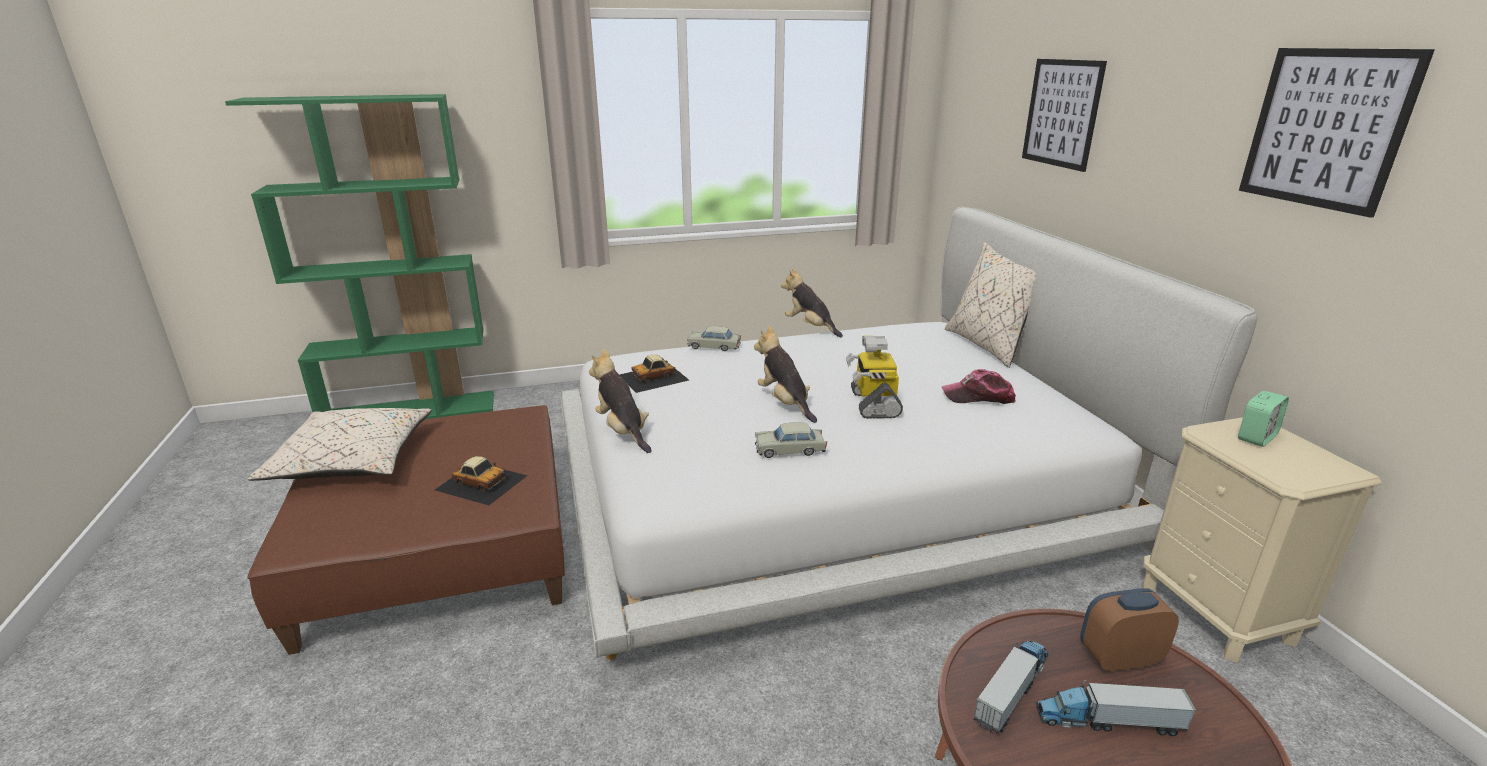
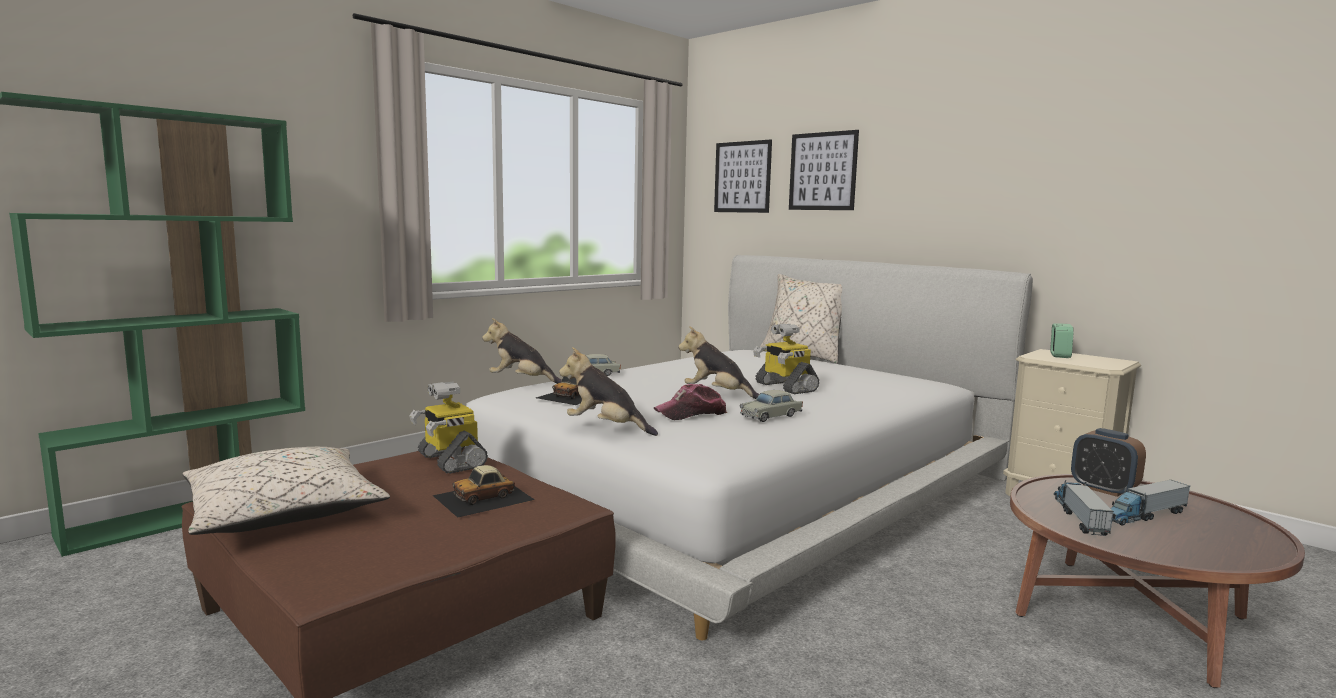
camera: 30 degrees left, 15 degrees down
toy car [435,456,528,505] -> toy car turned 150 degrees clockwise [432,465,535,518]
plush toy [781,268,843,338] -> plush toy moved to [482,318,562,384]
cap [942,369,1016,404] -> cap moved to [654,384,727,420]
alarm clock [1080,588,1179,672] -> alarm clock turned 90 degrees counterclockwise [1071,428,1146,497]
picture [1239,48,1435,218] -> picture moved to [714,139,772,213]
none -> toy robot [409,381,488,474]

